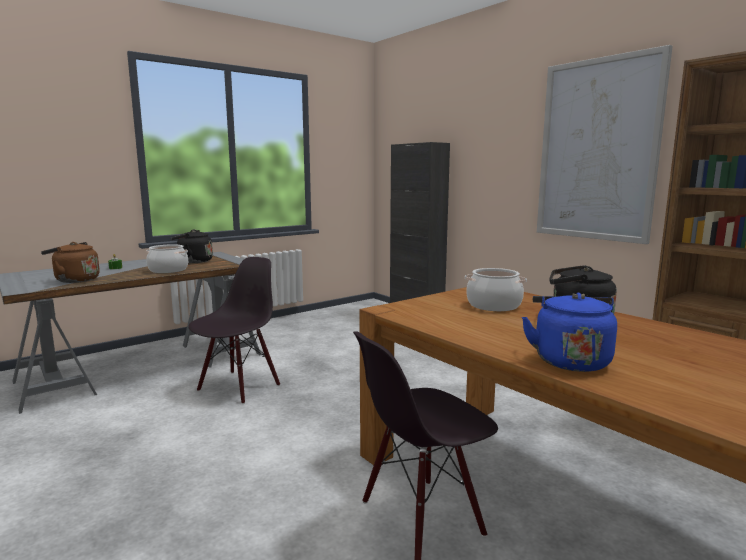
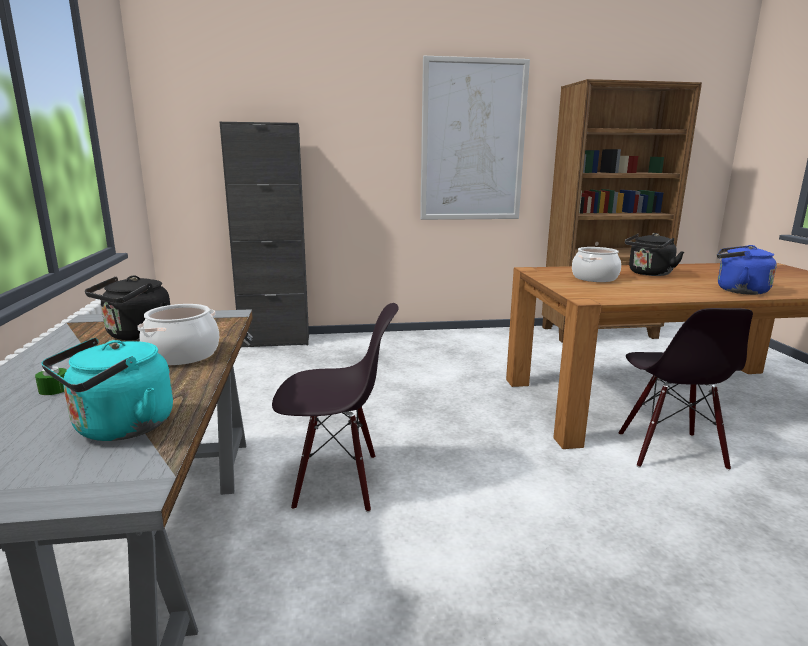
camera: 60 degrees left, 5 degrees up
brown kettle [41,242,100,283] -> turquoise kettle [41,338,173,441]
black chair [188,257,280,404] -> black chair turned 120 degrees clockwise [272,303,399,513]

